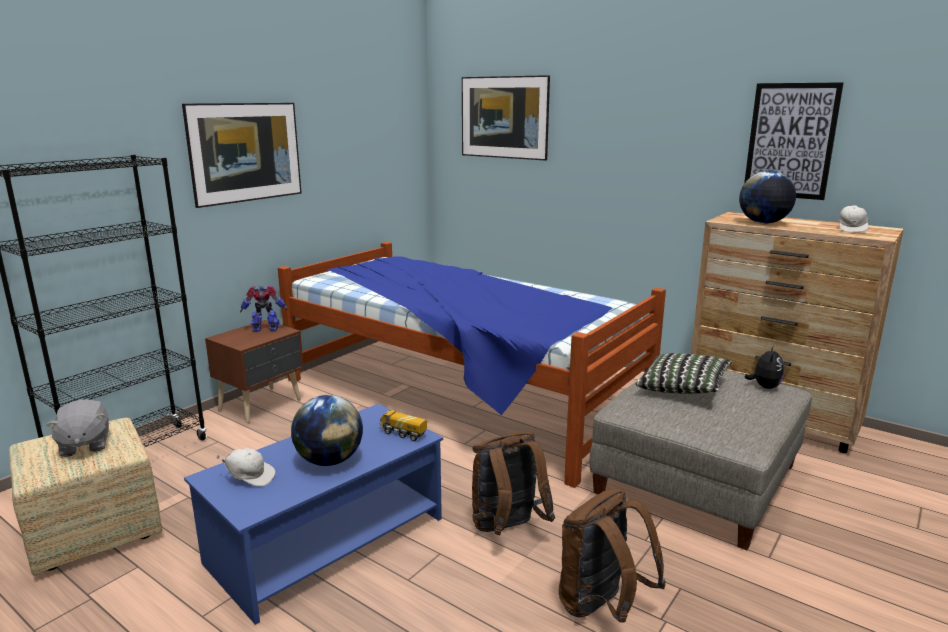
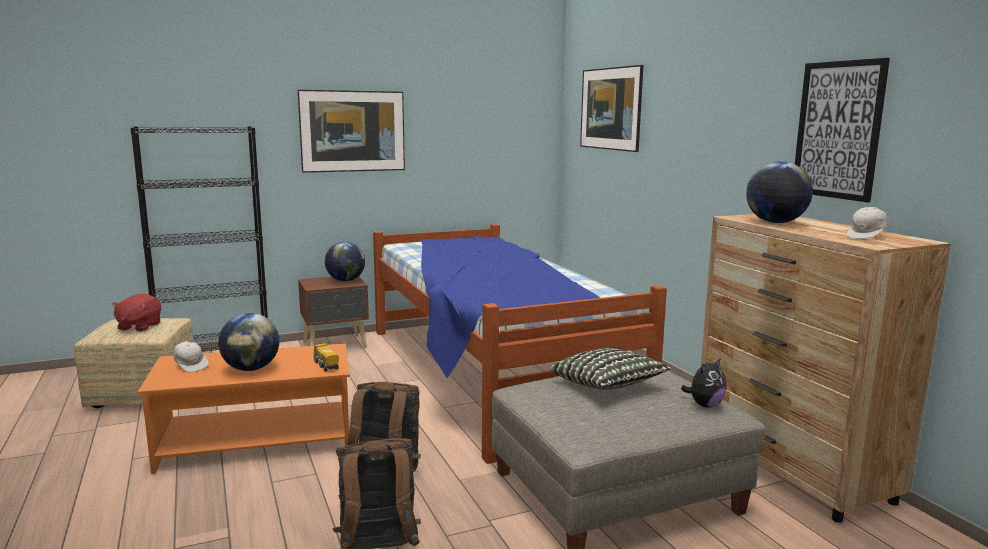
camera: 30 degrees right, 5 degrees down
grey plush toy [46,400,109,457] -> red plush toy [111,293,161,331]
blue coffee table [184,404,443,625] -> orange coffee table [138,344,350,474]
toy robot [240,285,288,332] -> globe [325,242,365,281]

